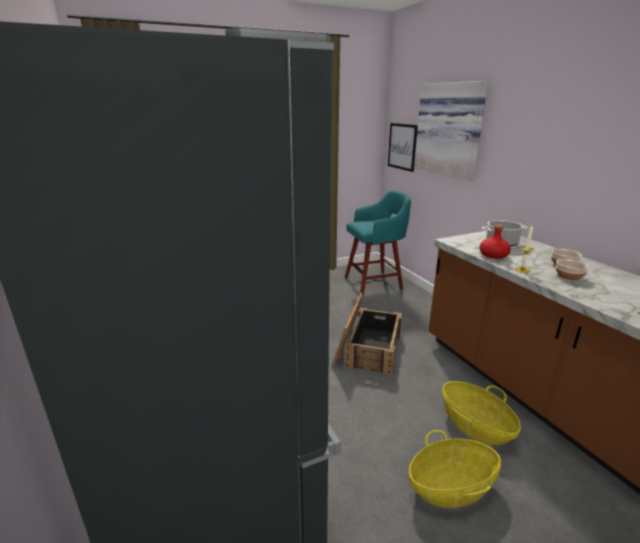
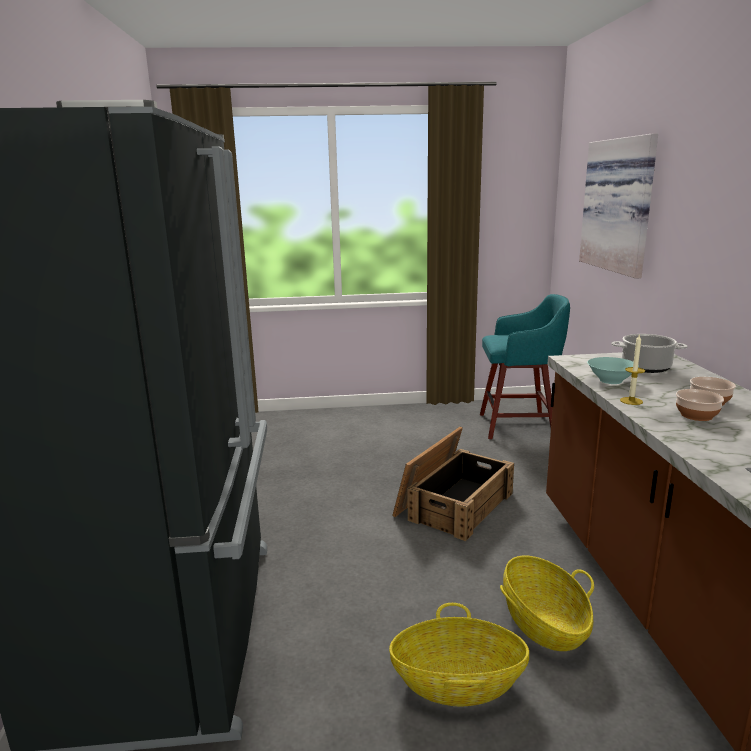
camera: 20 degrees right, 5 degrees down
picture [388,123,418,172] -> none
red bottle [479,225,511,259] -> turquoise bowl [587,357,639,384]

